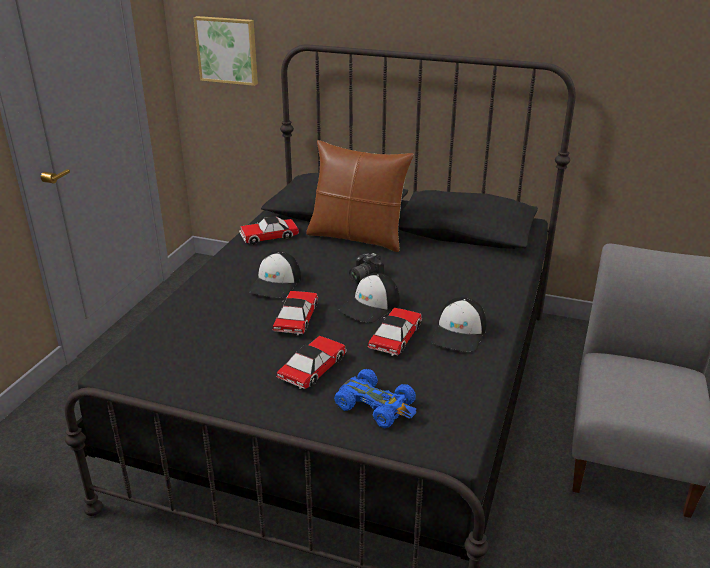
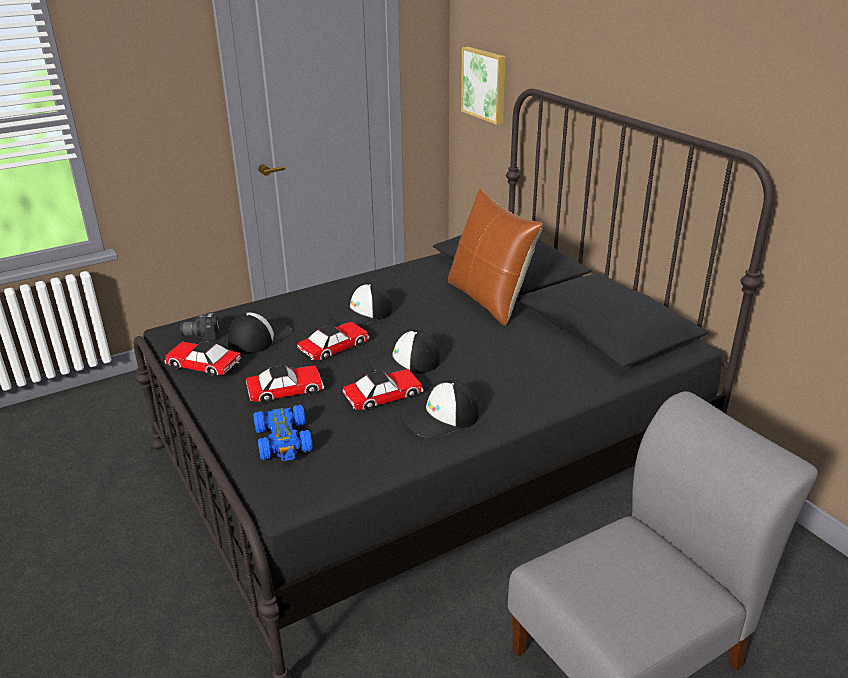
camera: 40 degrees right, 0 degrees up
toy car [239,216,299,244] -> toy car moved to [164,341,241,376]
camera [349,253,384,281] -> camera moved to [180,313,220,340]
none -> cap [228,313,292,354]

